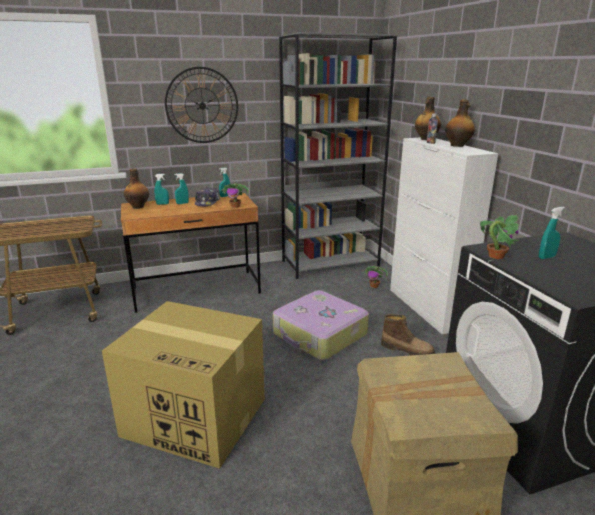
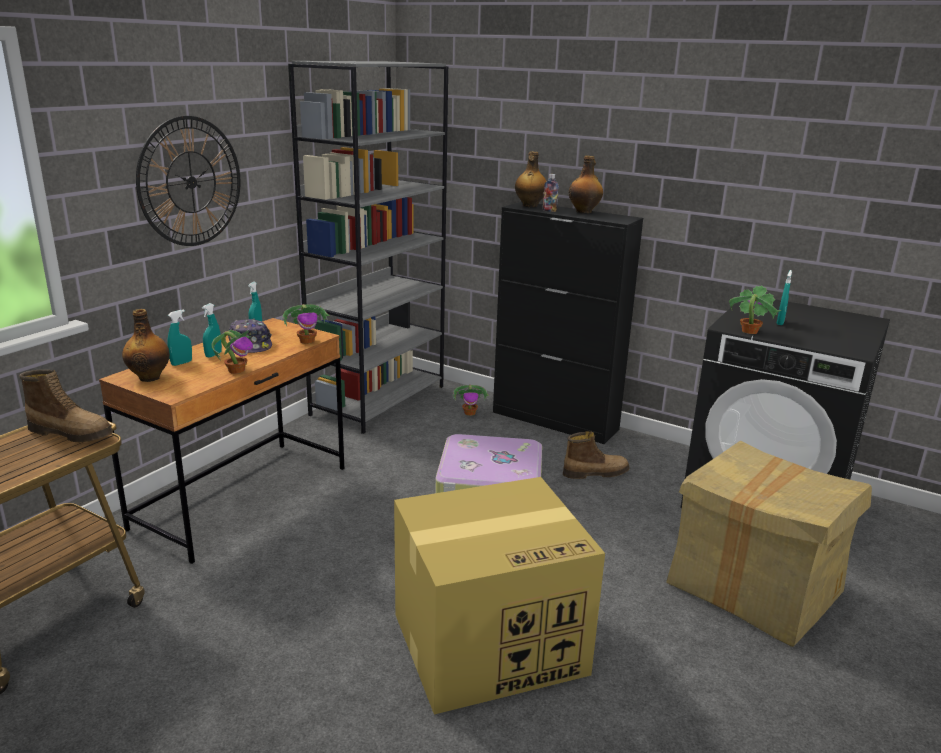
camera: 40 degrees left, 0 degrees up
white cabinet [390,137,498,334] -> black cabinet [493,201,643,444]
none -> boot [19,369,113,442]
none -> potted plant [211,330,253,374]

